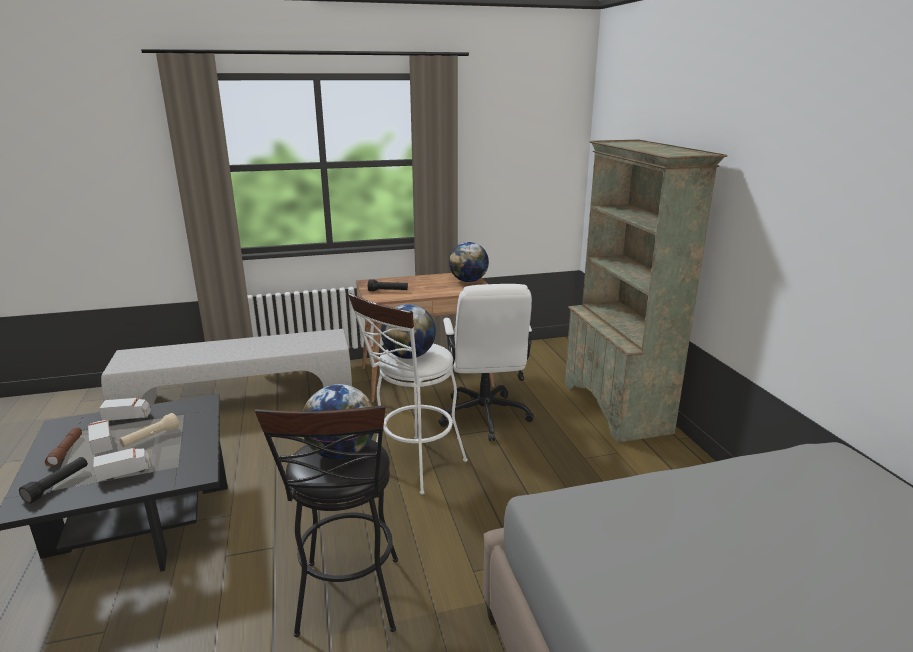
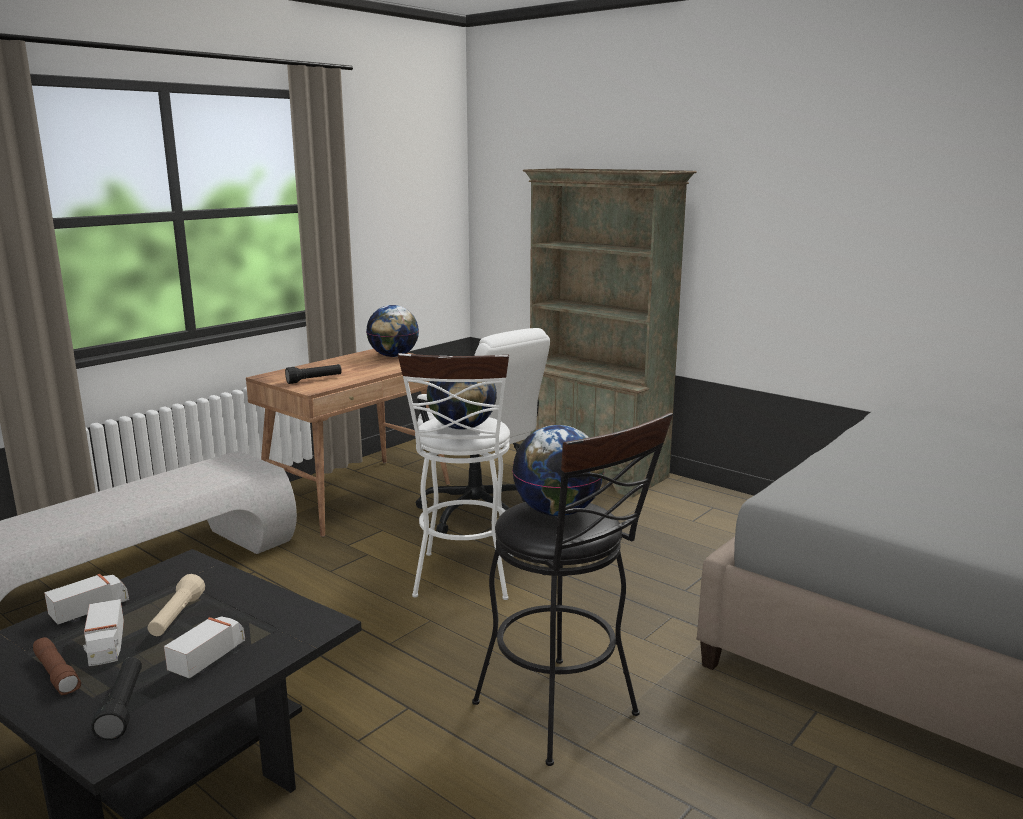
camera: 35 degrees left, 5 degrees down
toy truck [88,420,113,455] -> toy truck turned 135 degrees counterclockwise [83,599,124,666]

